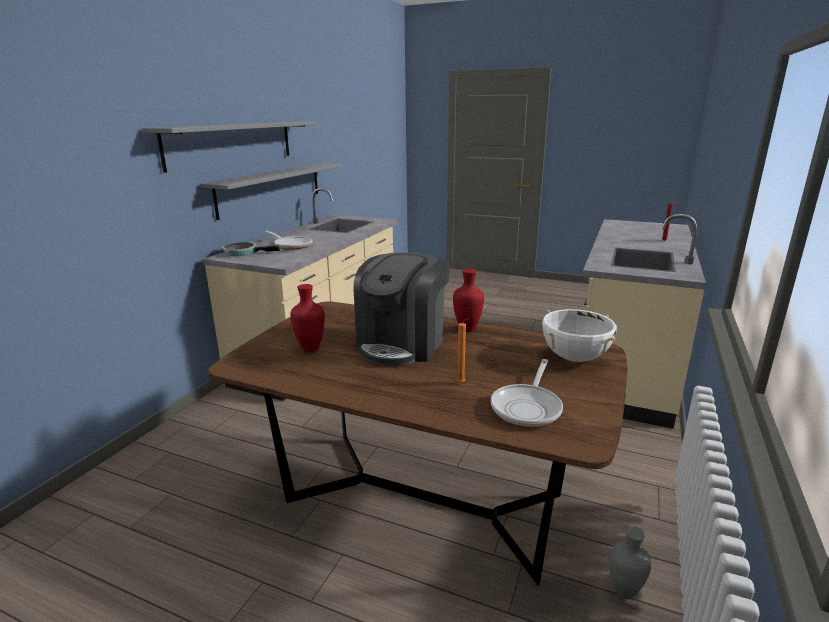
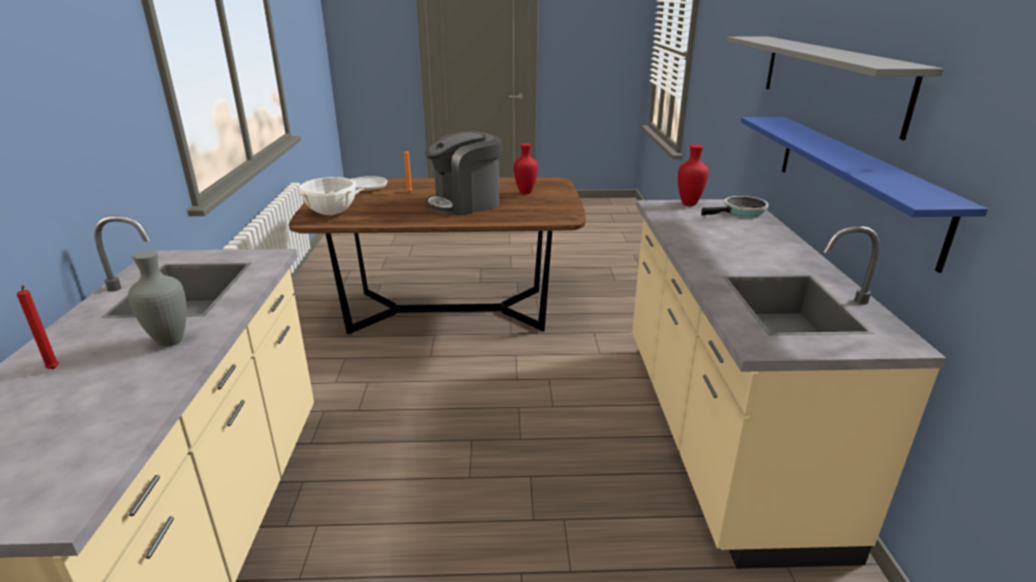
camera: 155 degrees right, 5 degrees up
grey shelf [200,163,343,220] -> blue shelf [741,117,988,273]
frying pan [265,231,312,250] -> none
coffee machine [354,252,450,366] -> coffee machine turned 120 degrees counterclockwise [425,131,502,216]
red vase [453,269,484,332] -> red vase moved to [678,144,709,206]
grey vase [609,527,651,599] -> grey vase moved to [128,250,187,347]

